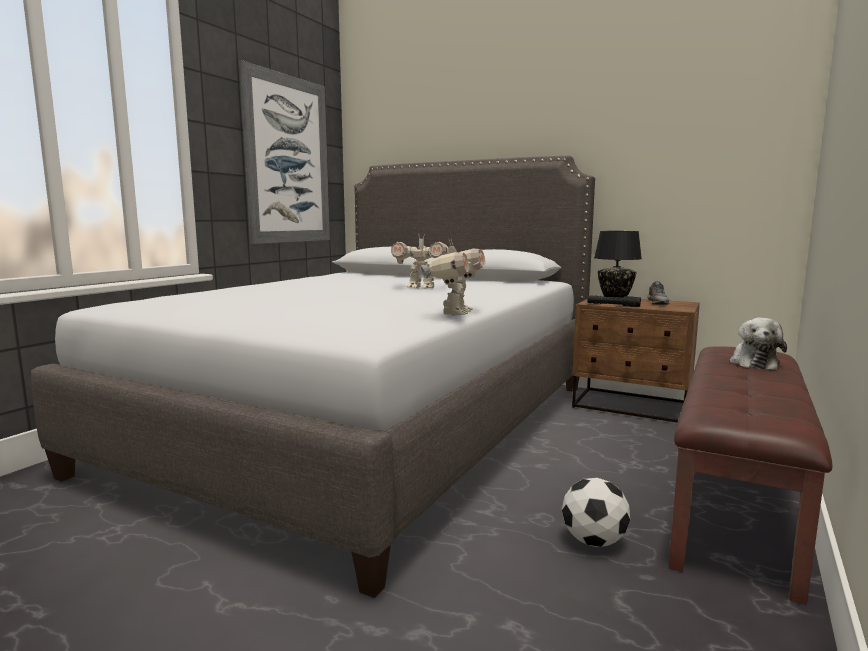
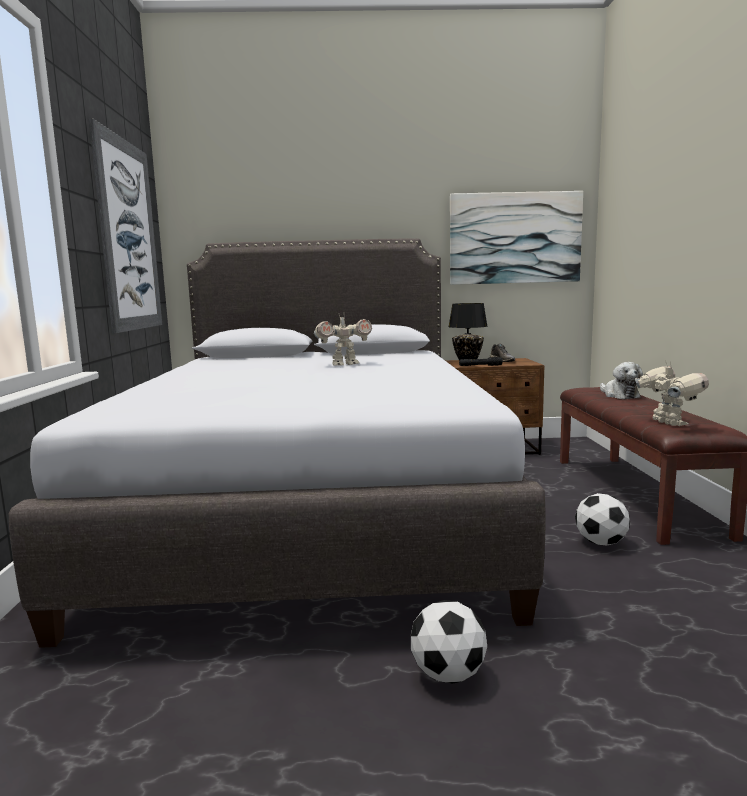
camera: 30 degrees left, 0 degrees up
toy robot [421,240,485,316] -> toy robot moved to [635,361,709,426]
none -> football [411,600,487,684]
none -> picture [450,191,583,285]

